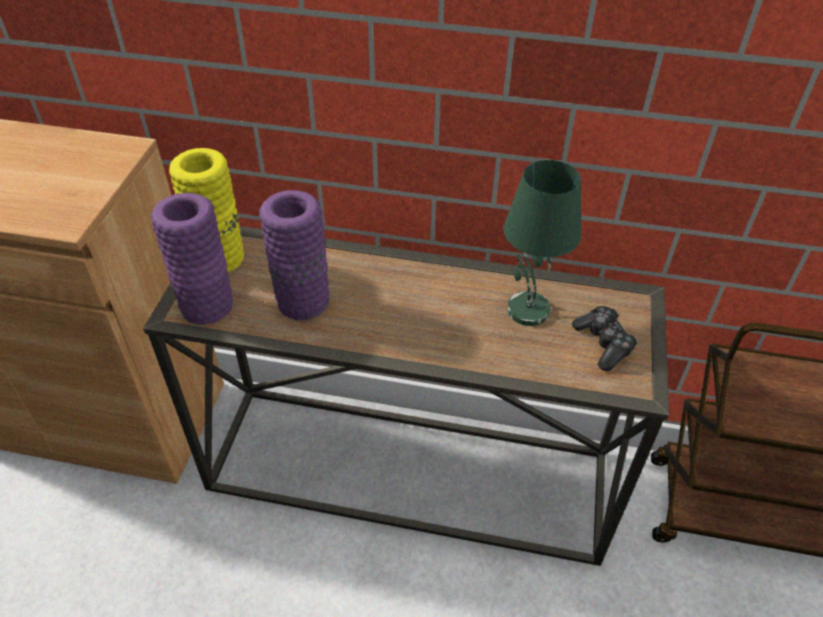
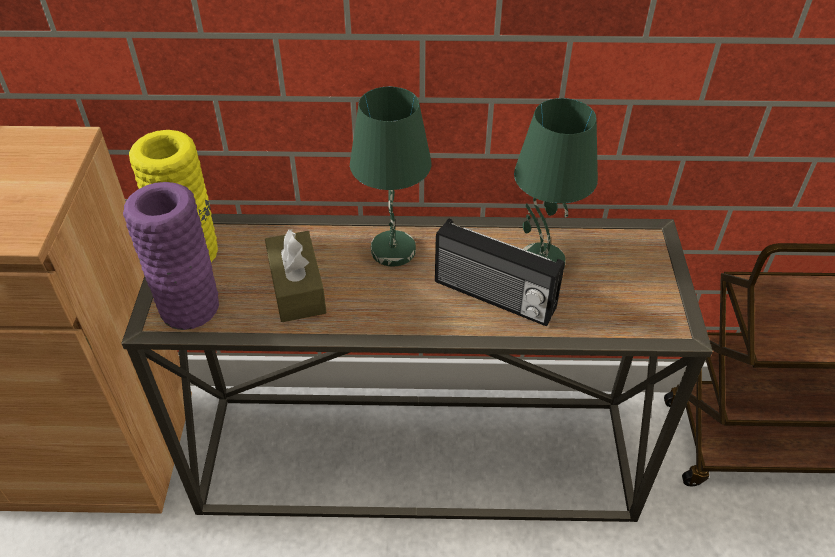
camera: 10 degrees left, 0 degrees up
purple vase [259,190,330,320] -> brown tissue box [265,229,327,322]
game controller [572,306,638,371] -> none
none -> green table lamp [350,86,431,266]
none -> radio [435,218,565,327]

